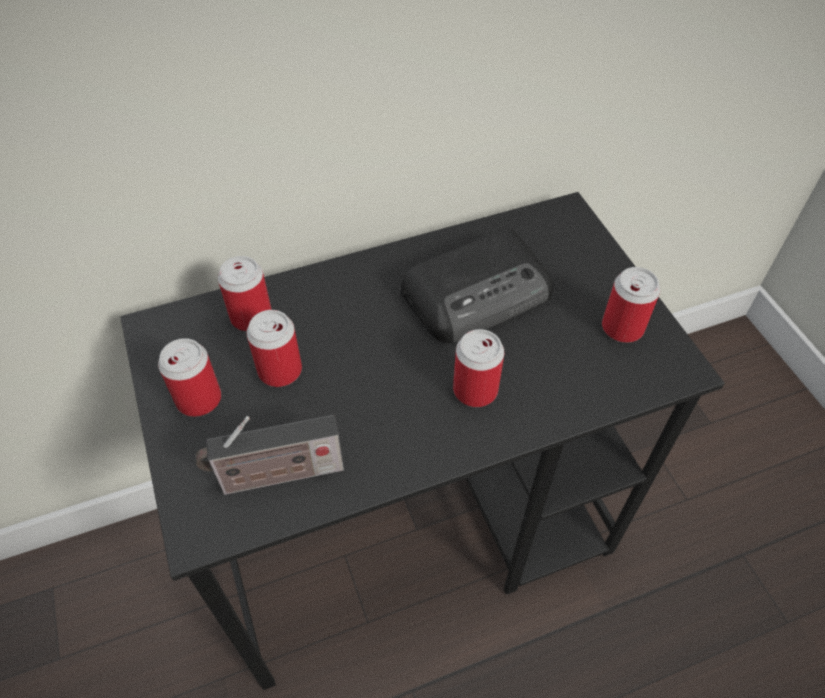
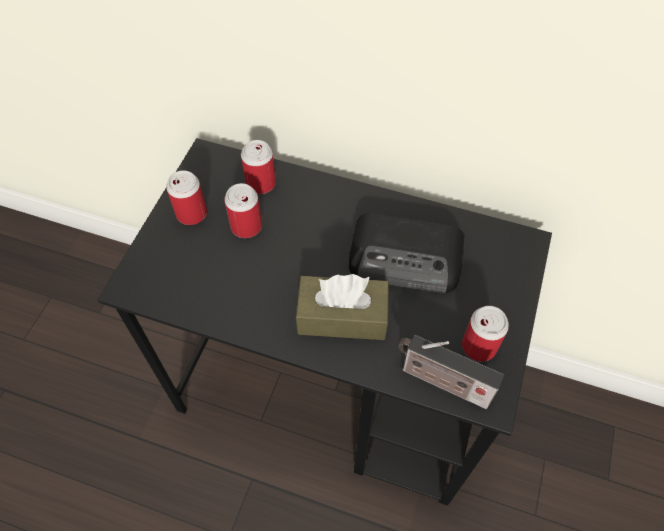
camera: 40 degrees right, 5 degrees up
radio [196,415,345,495] -> radio moved to [399,335,504,409]
can [453,329,504,407] -> brown tissue box [296,274,389,340]

